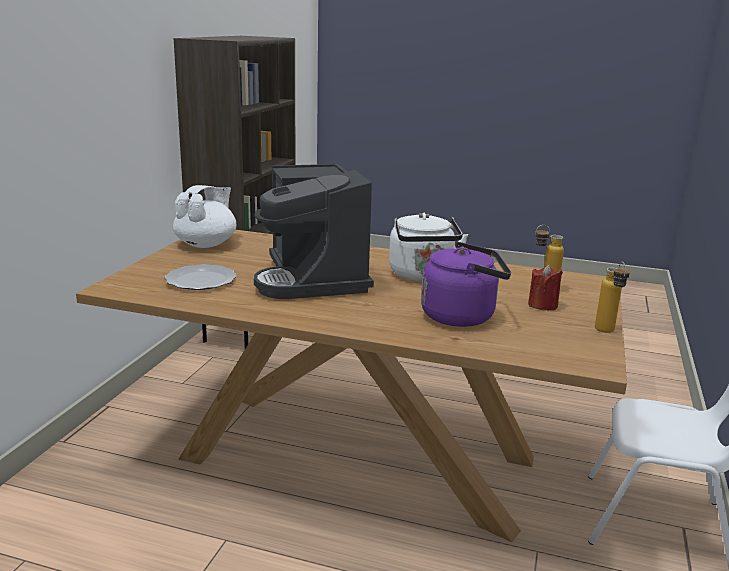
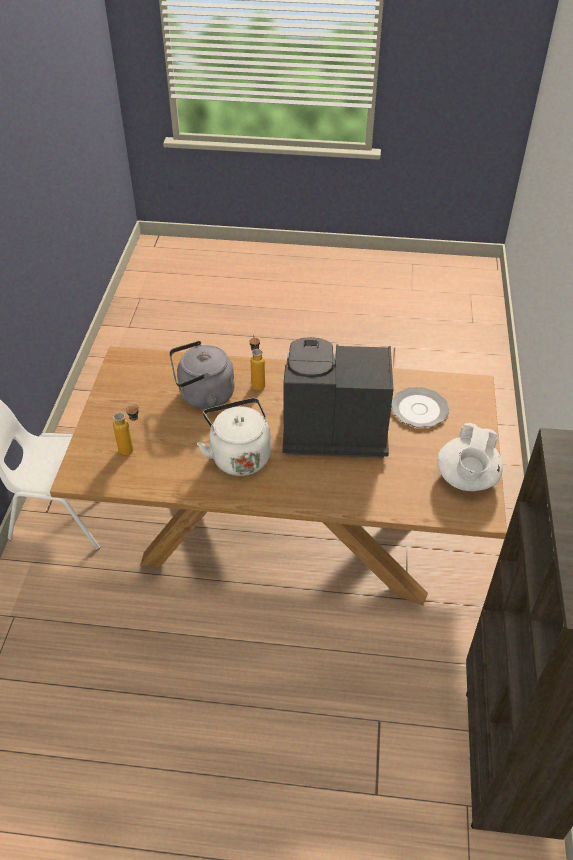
camera: 170 degrees right, 25 degrees up
coffee machine [254,164,374,299] -> coffee machine turned 60 degrees counterclockwise [282,337,394,458]
purple kettle [421,242,511,327] -> grey kettle [169,341,235,409]
red candle [528,264,563,310] -> none
bottle [595,262,630,333] -> bottle moved to [250,335,265,391]

